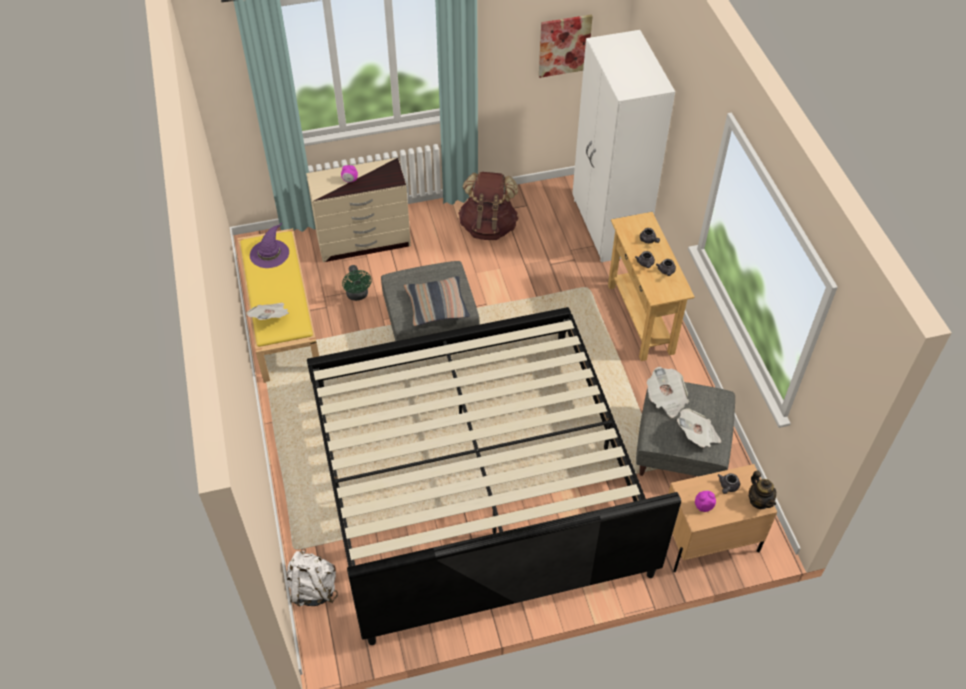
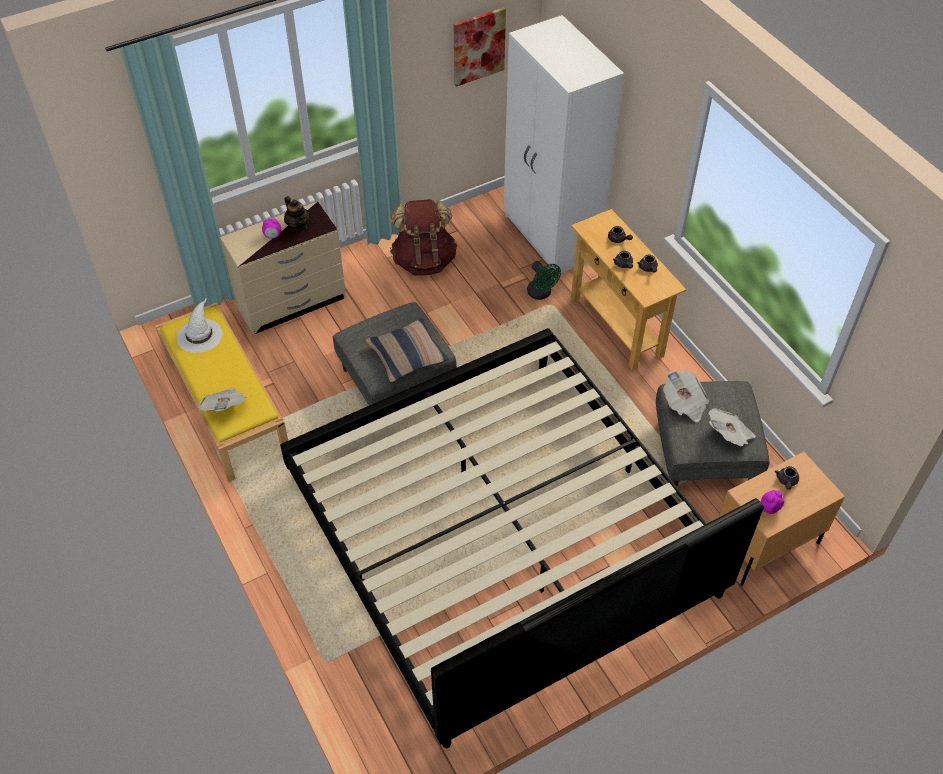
camera: 15 degrees left, 0 degrees up
purple hat [250,223,289,268] -> white hat [177,297,223,353]
white backpack [286,549,338,606] -> none
green fan [342,265,372,301] -> green fan moved to [527,261,561,300]
teapot [749,471,776,509] -> teapot moved to [284,196,309,232]

